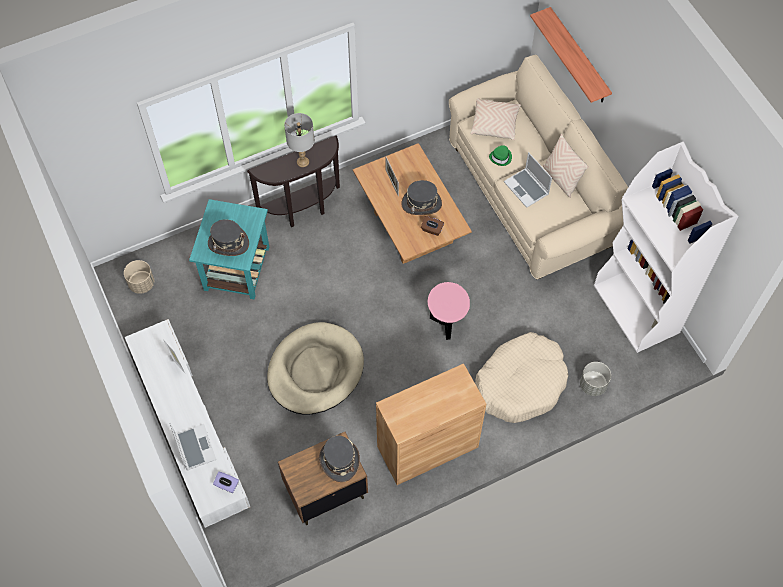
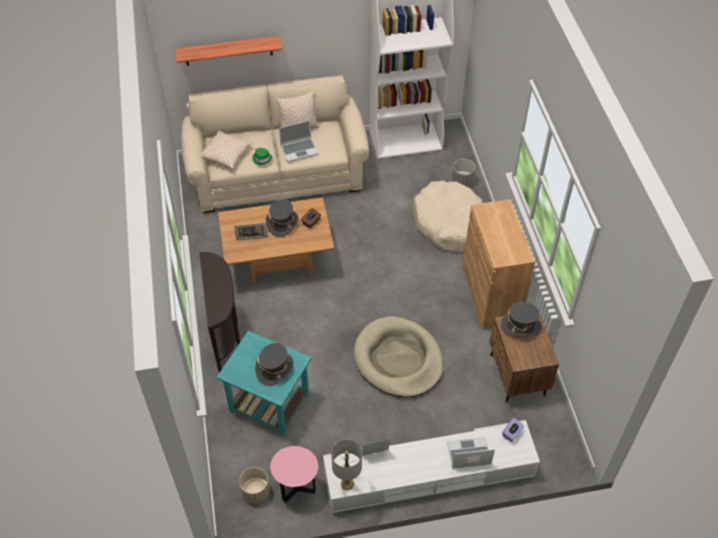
camera: 75 degrees left, 10 degrees down
grey table lamp [284,113,314,167] -> grey table lamp moved to [331,439,362,490]
pink side table [428,282,470,340] -> pink side table moved to [270,446,318,502]

